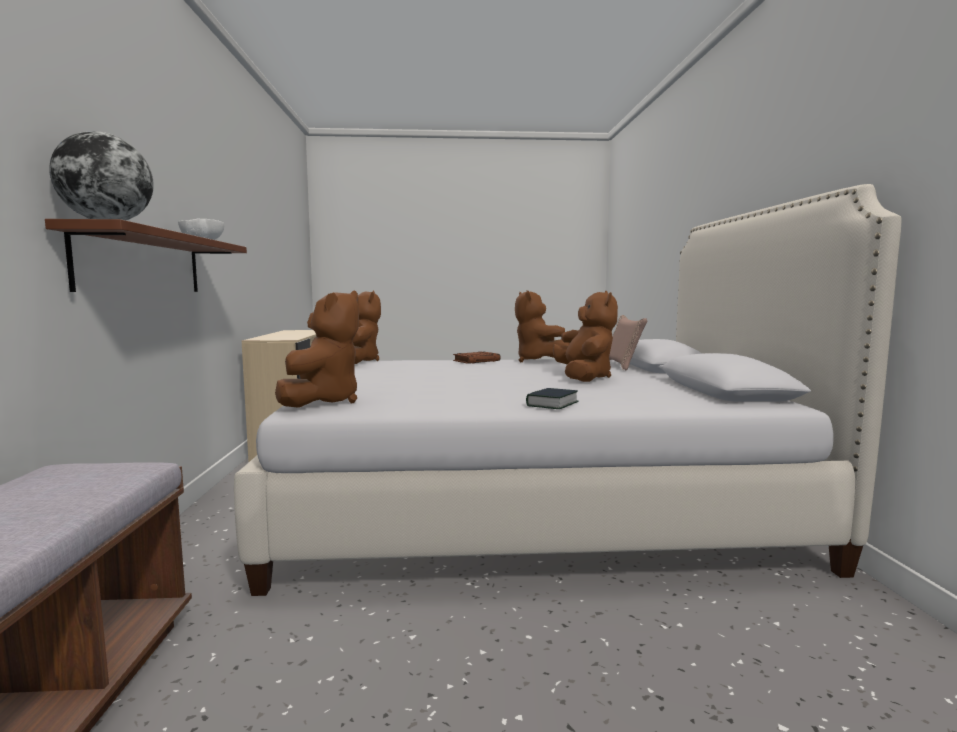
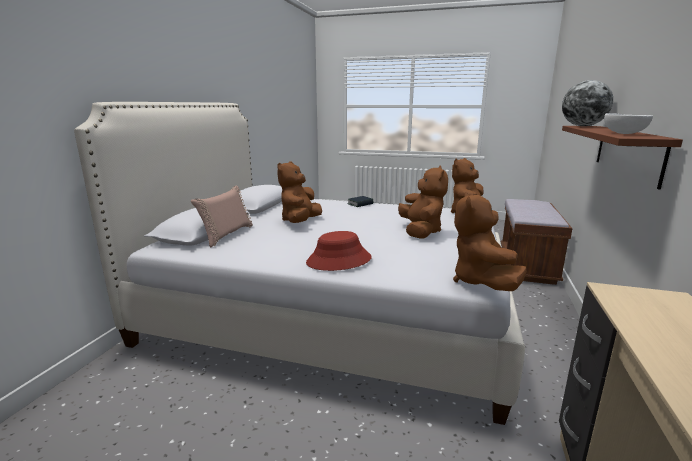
camera: 160 degrees left, 10 degrees up
brown book [453,351,501,364] -> red hat [306,231,372,271]
brown plush toy [515,290,570,362] -> brown plush toy moved to [398,165,448,239]

